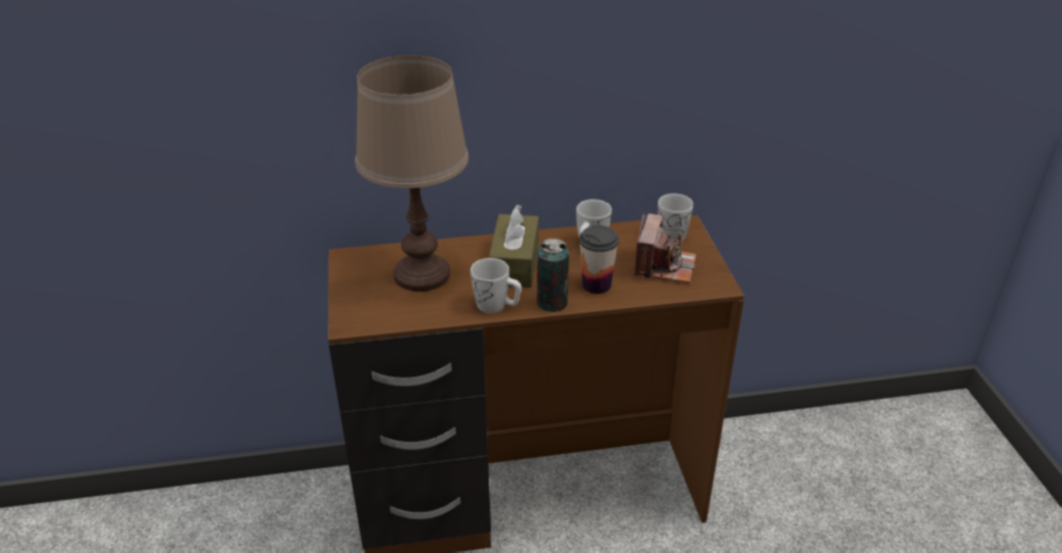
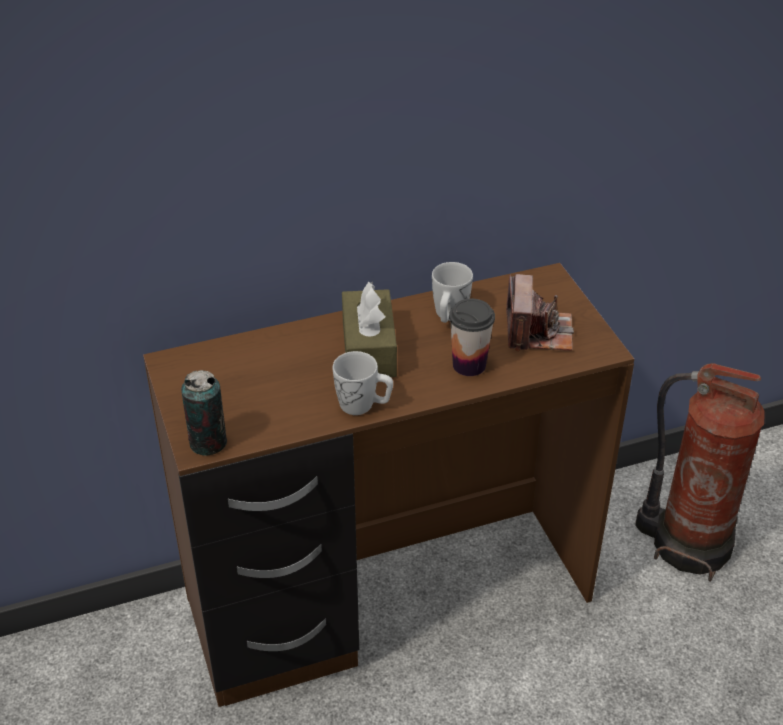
camera: 10 degrees left, 5 degrees up
brown table lamp [355,55,469,292] -> none
can [537,238,569,312] -> can moved to [181,370,227,456]
white mug [658,194,693,242] -> none
none -> fire extinguisher [635,363,765,581]

